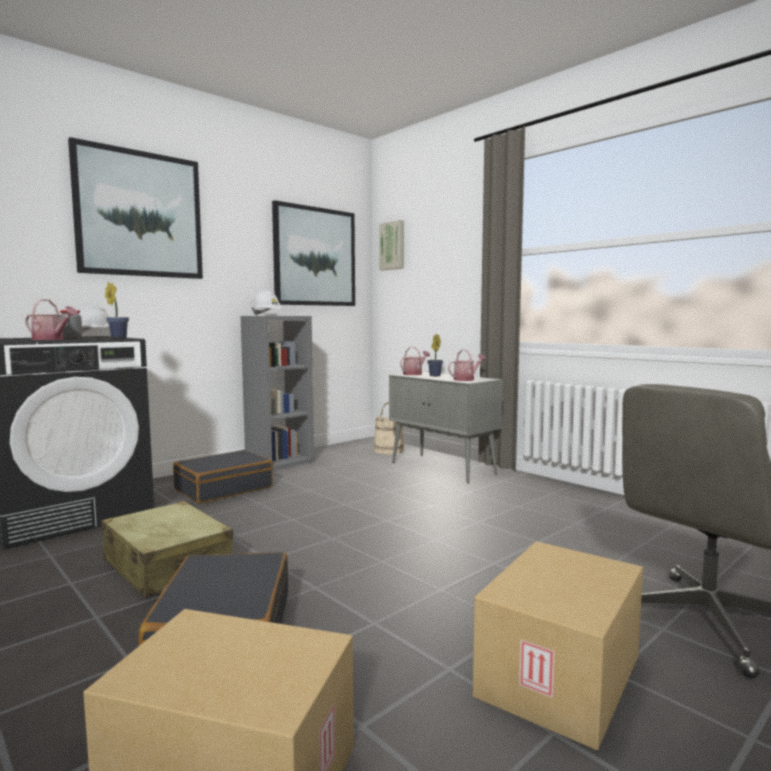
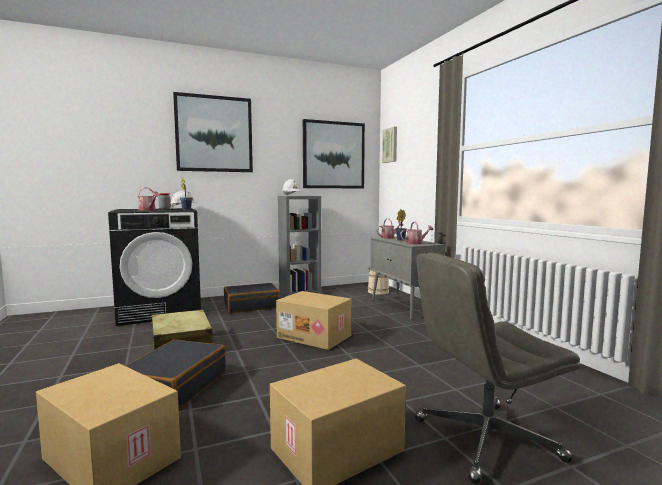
camera: 20 degrees right, 0 degrees up
none -> cardboard box [276,291,352,350]

